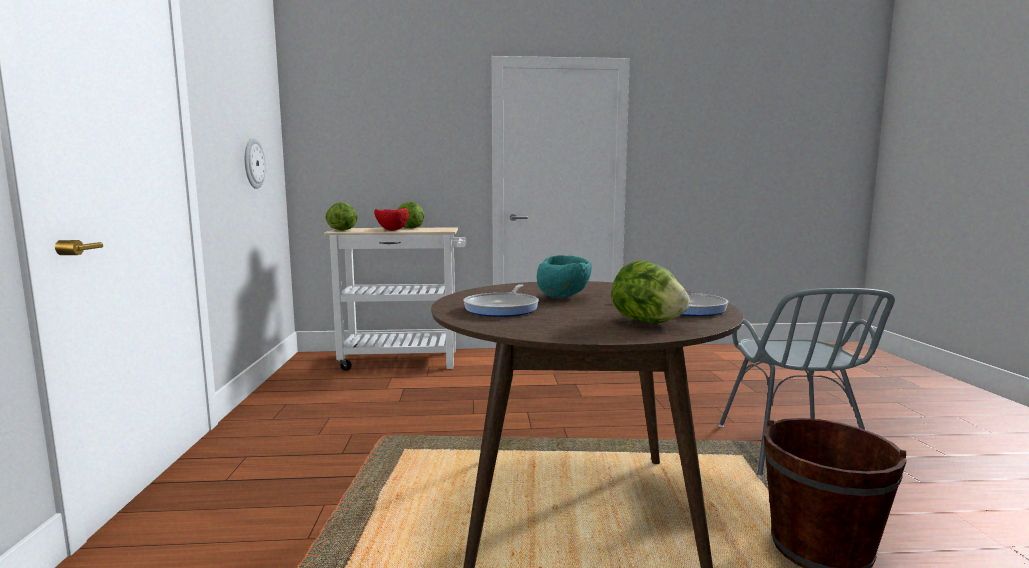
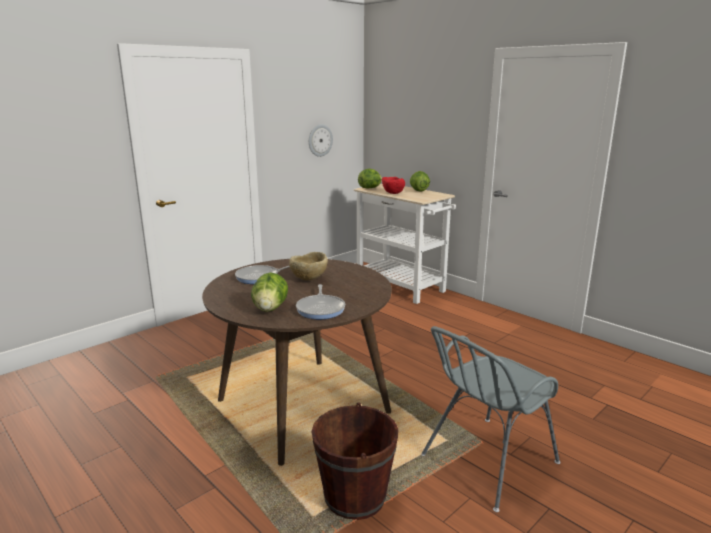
camera: 50 degrees right, 10 degrees up
turquoise bowl [537,255,592,299] -> beige bowl [289,252,328,280]

